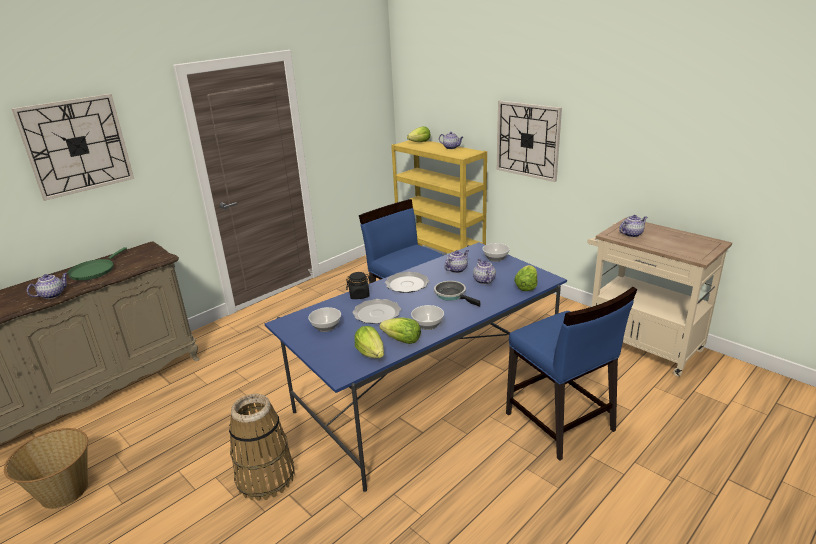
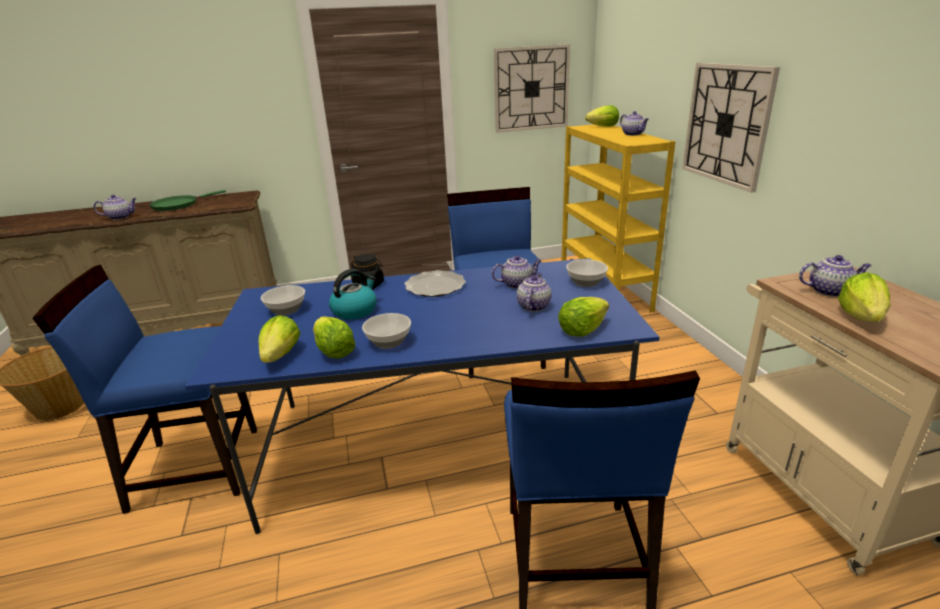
camera: 30 degrees right, 0 degrees up
wall clock [12,94,134,201] -> wall clock moved to [494,44,570,133]
basket [229,394,295,501] -> blue chair [33,265,257,514]
plate [352,299,401,324] -> kettle [329,269,377,320]
frying pan [434,281,481,307] -> none
none -> lettuce [838,272,891,322]

